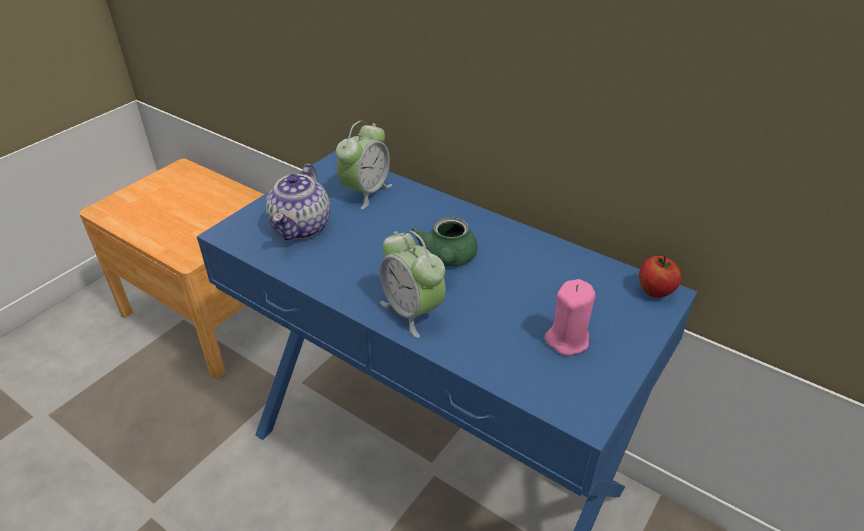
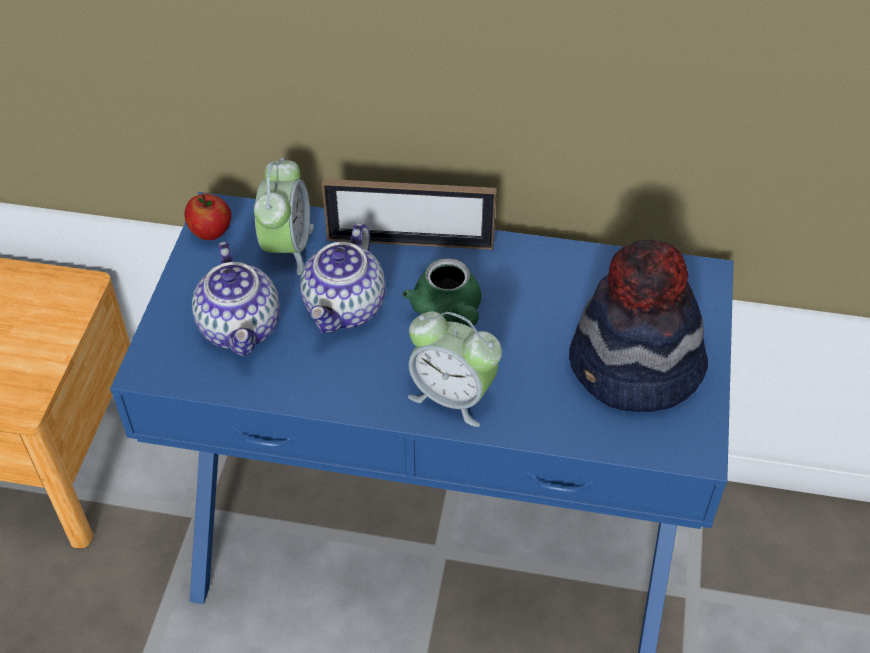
camera: 25 degrees left, 10 degrees up
pink candle [545,279,595,355] -> hat [569,239,708,412]
apple [639,255,682,298] -> apple moved to [184,193,231,240]
none -> teapot [300,223,385,333]
none -> picture frame [322,179,497,250]

